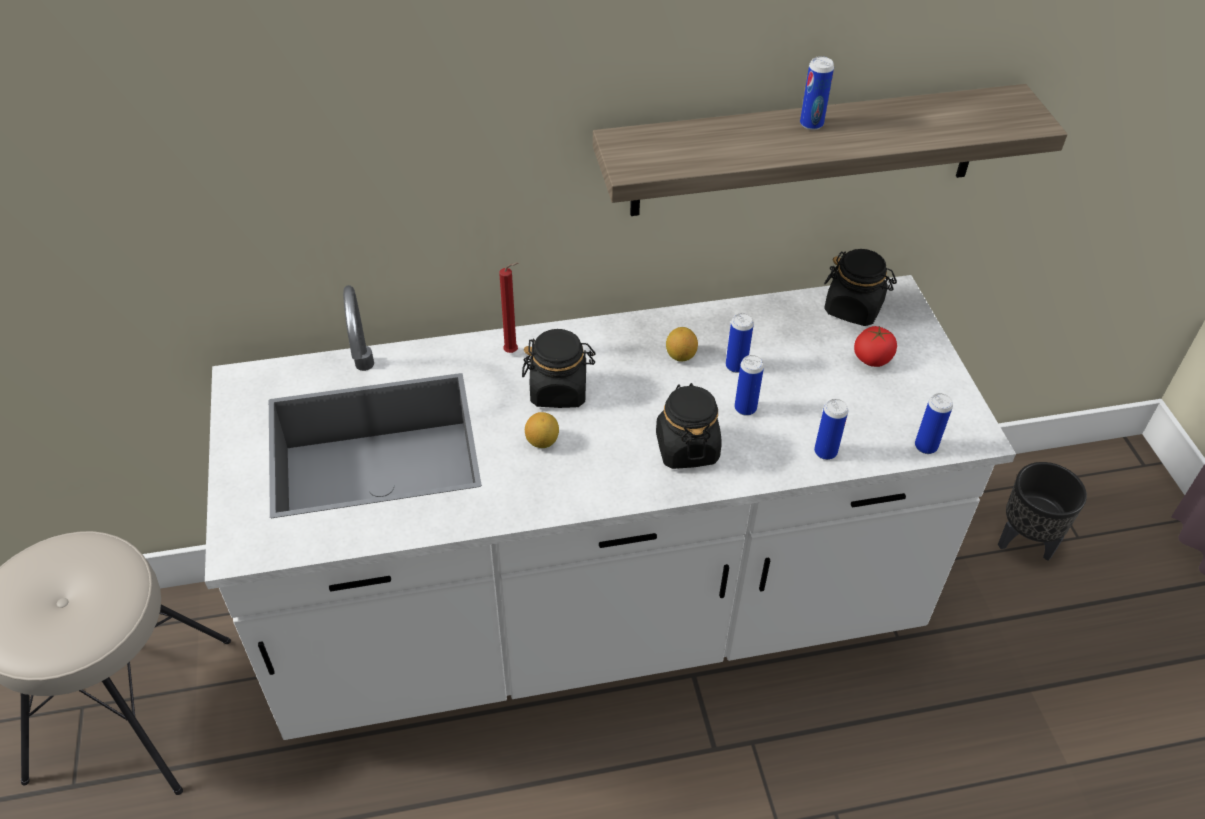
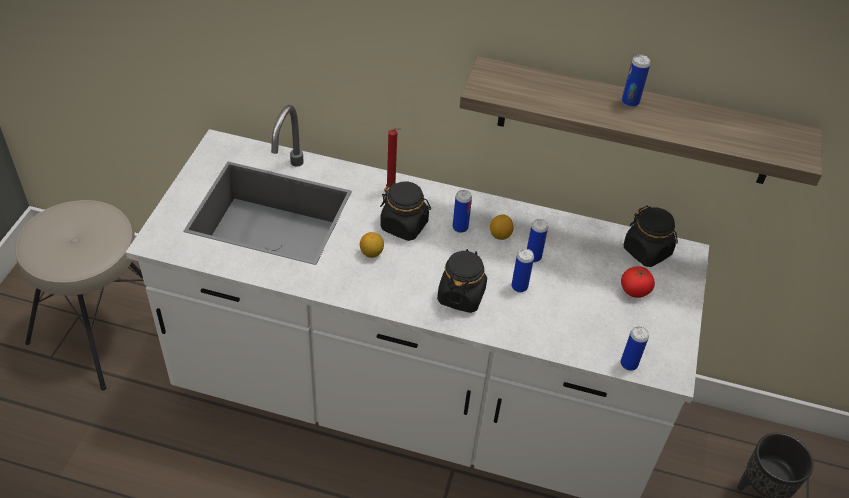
camera: 25 degrees right, 0 degrees up
can [814,399,848,460] -> can moved to [452,190,472,233]

